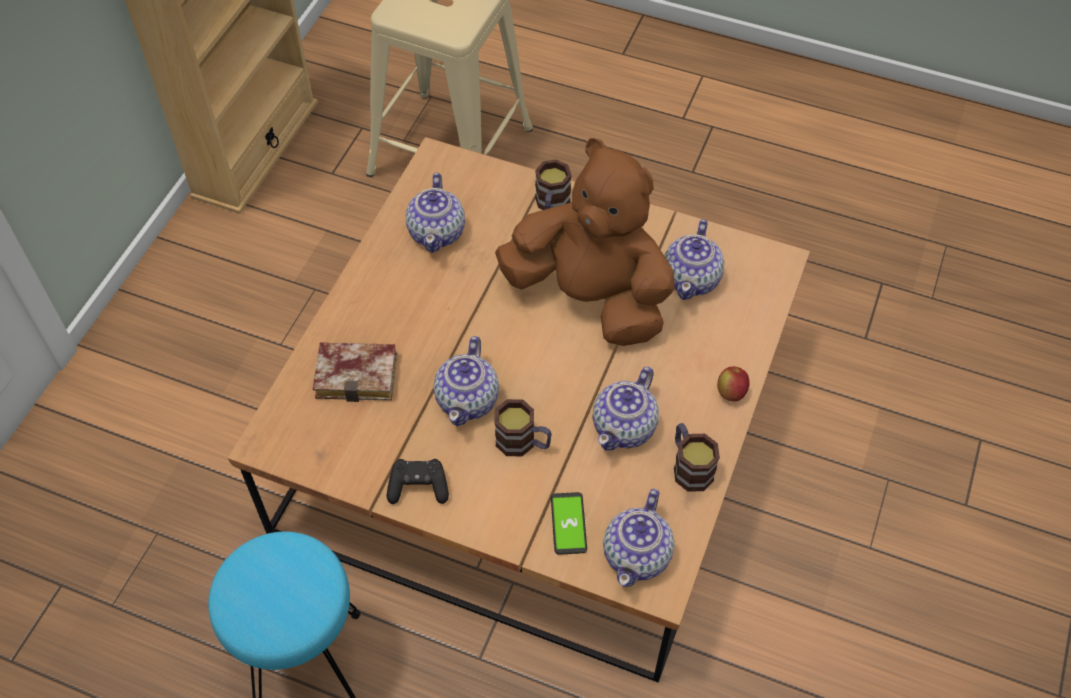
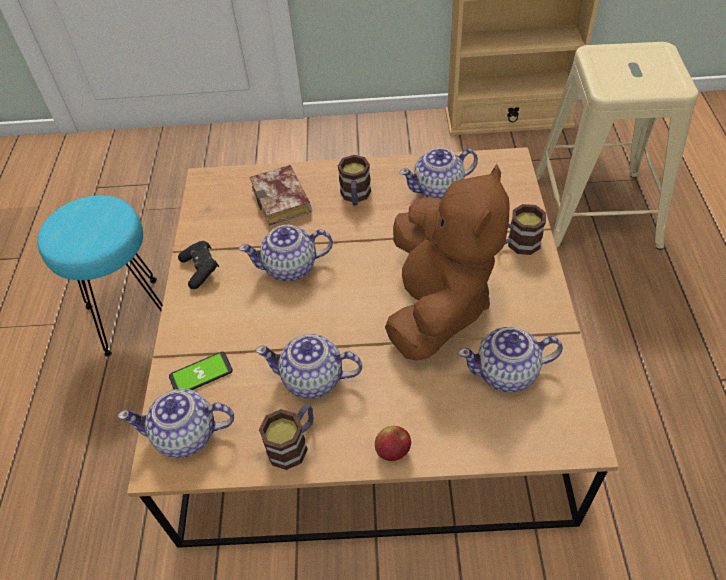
camera: 70 degrees right, 5 degrees down
mug [494,399,552,456] -> mug moved to [338,155,371,206]

